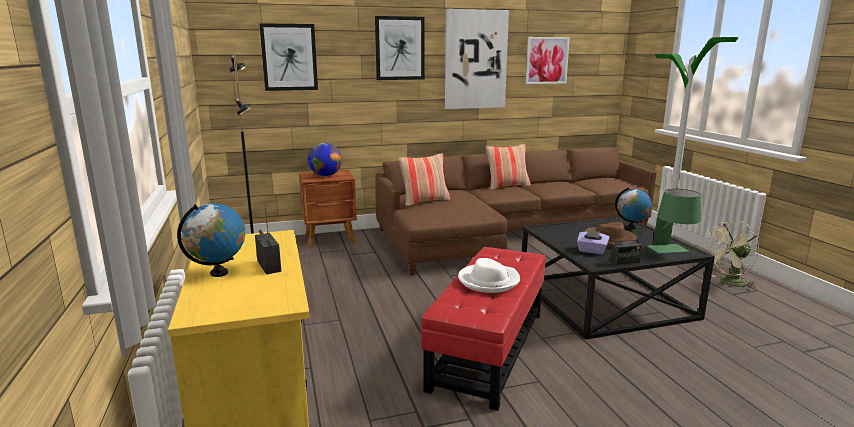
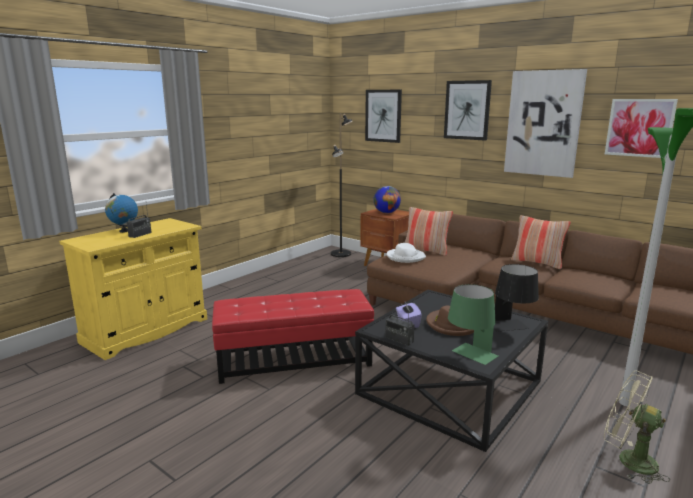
camera: 55 degrees right, 0 degrees up
white hat [458,258,520,293] -> white hat moved to [386,243,426,263]
globe [615,187,652,229] -> black table lamp [494,264,539,332]

